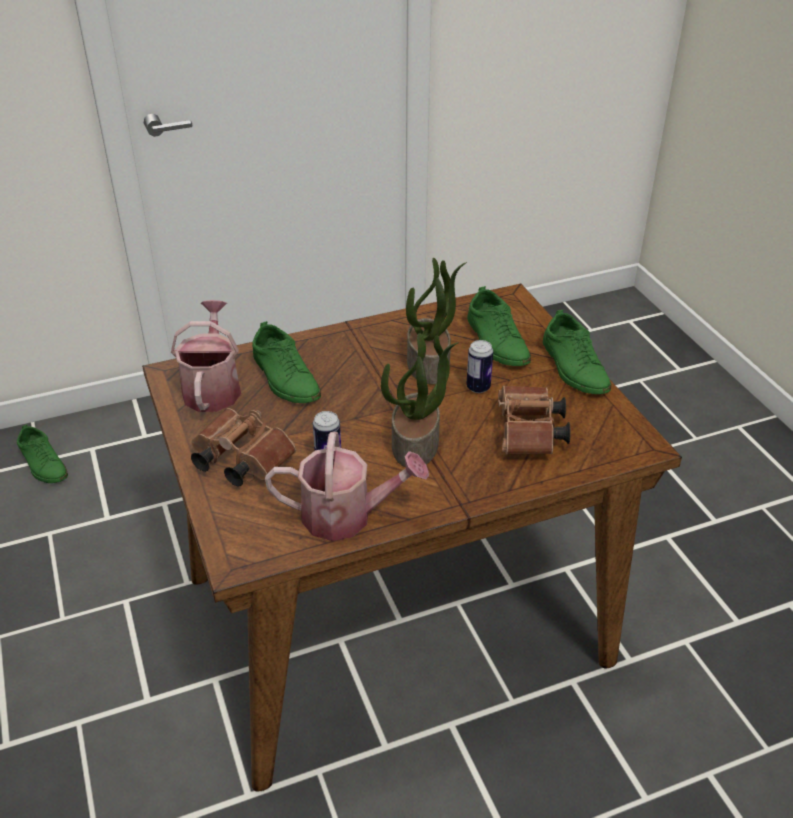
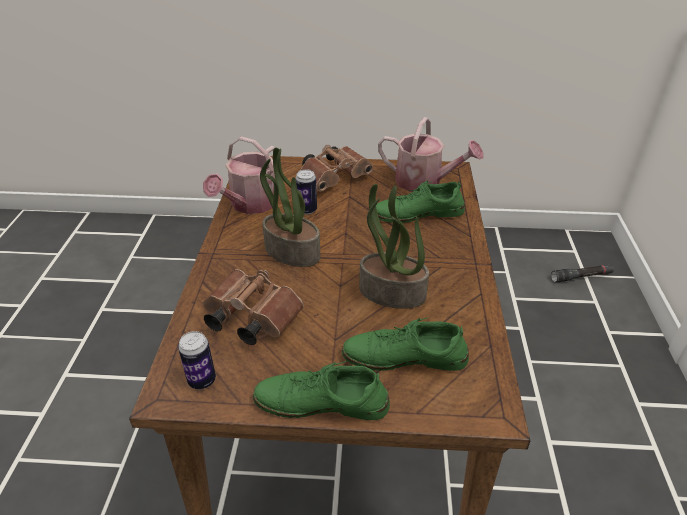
camera: 115 degrees right, 0 degrees up
green shoe [17,424,68,483] -> black flashlight [551,264,614,283]
can [466,340,493,393] -> can moved to [178,331,216,389]

